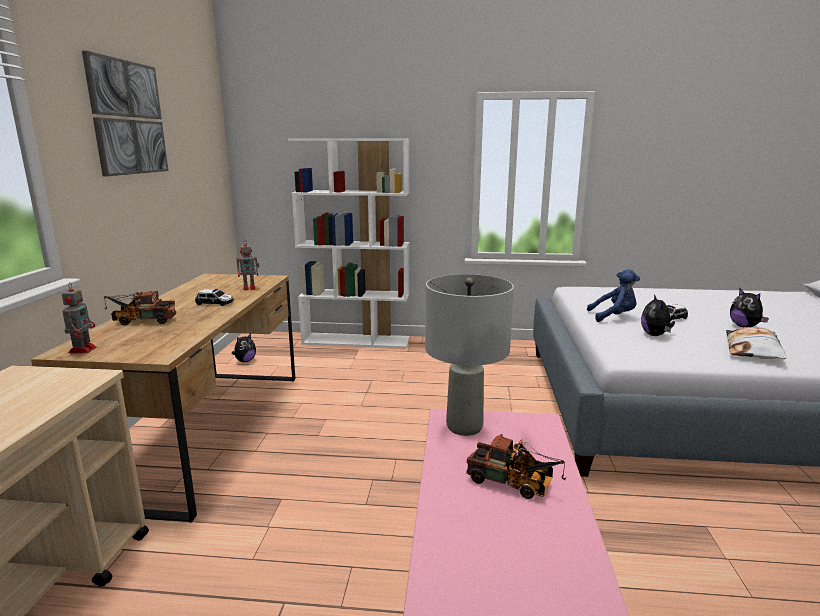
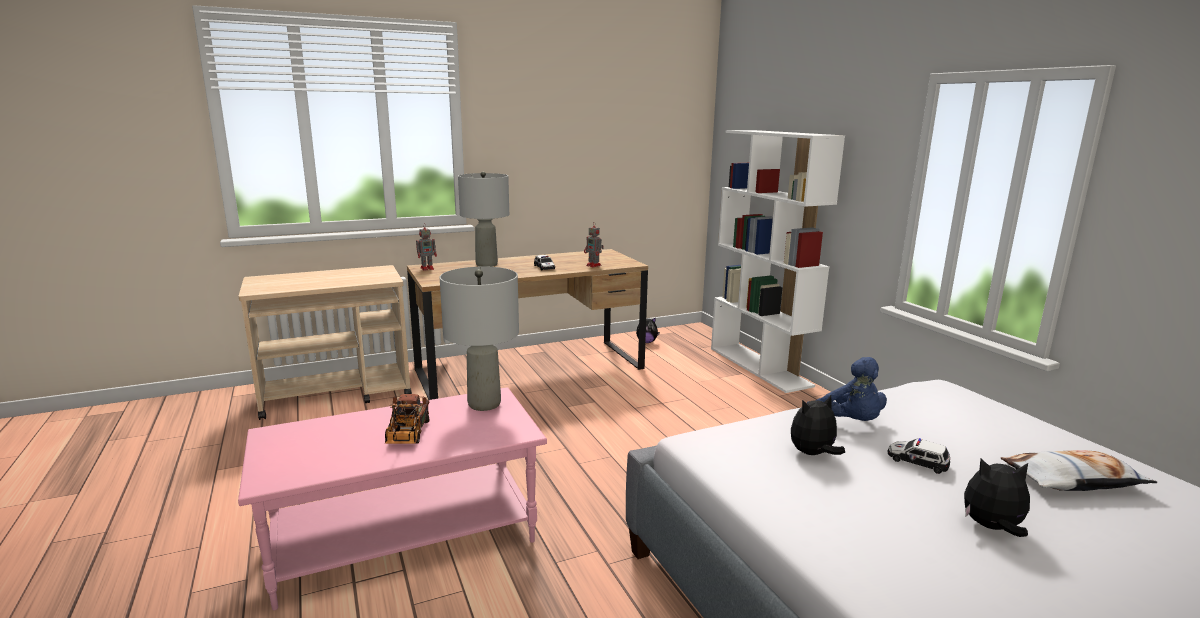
camera: 60 degrees right, 0 degrees up
picture [82,51,168,176] -> none
toy truck [104,291,176,325] -> grey table lamp [458,172,509,267]
pillow [726,327,787,359] -> pillow moved to [1001,450,1158,491]
plush toy [730,288,769,327] -> plush toy turned 60 degrees clockwise [964,459,1030,537]

